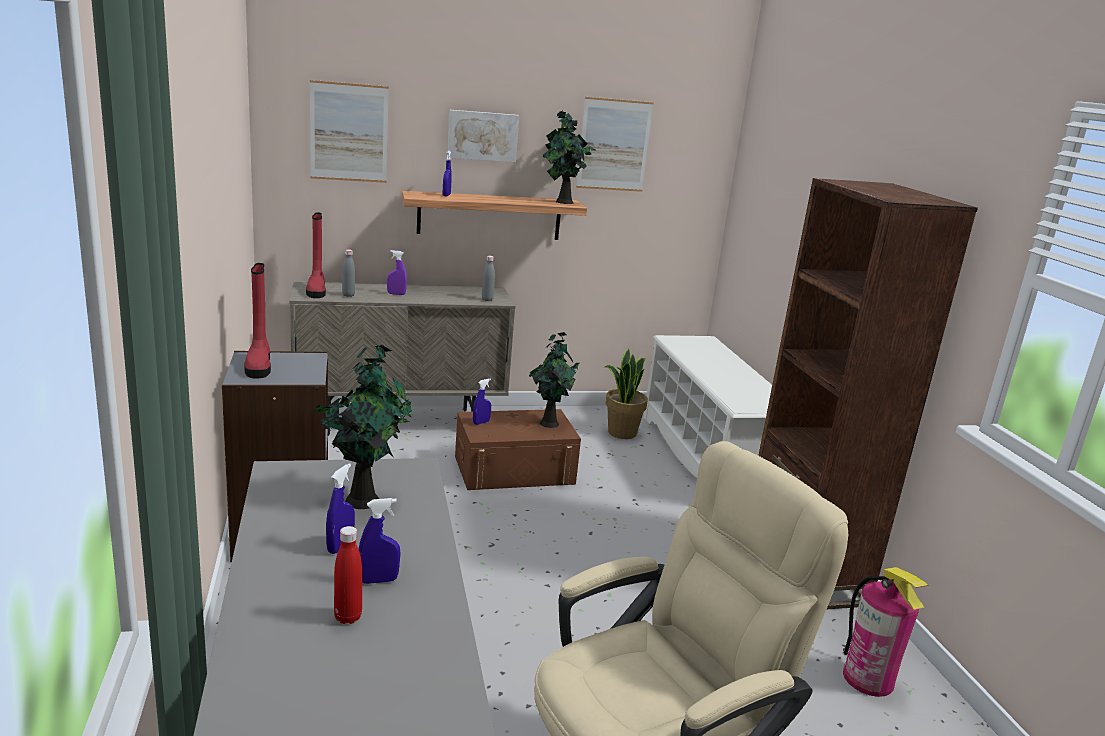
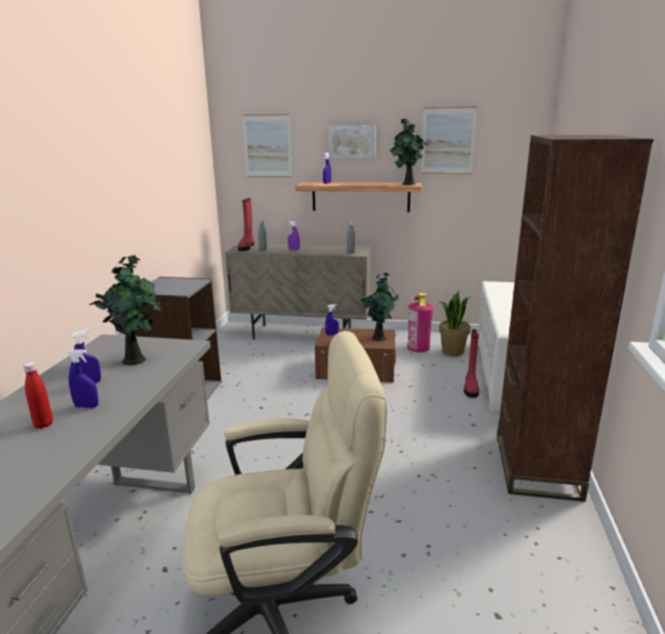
camera: 25 degrees right, 0 degrees up
red boot [244,263,271,379] -> red boot moved to [464,329,479,398]
fire extinguisher [843,567,928,697] -> fire extinguisher moved to [408,293,433,352]

